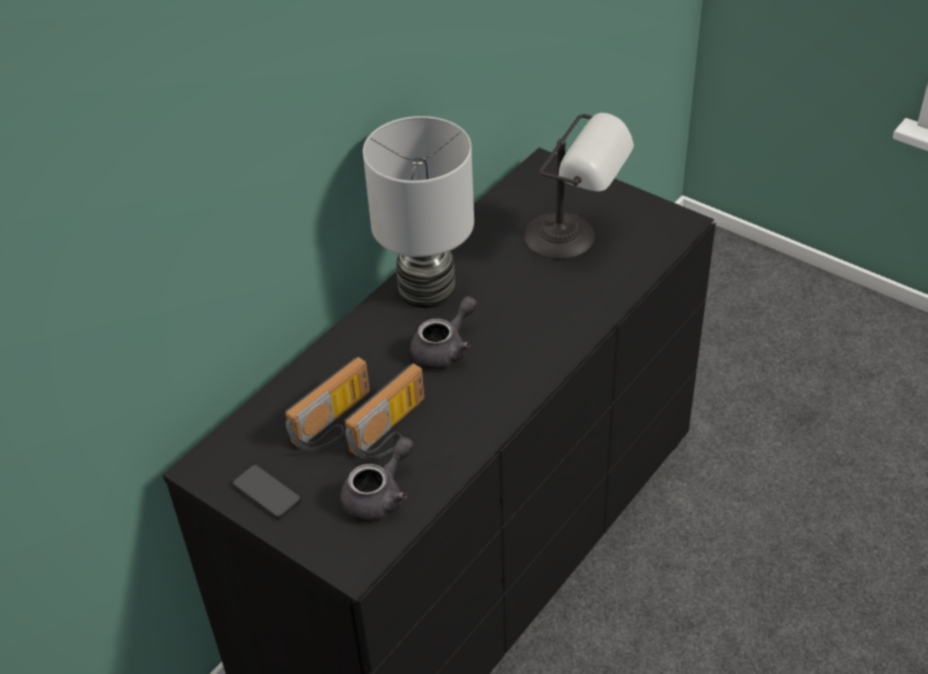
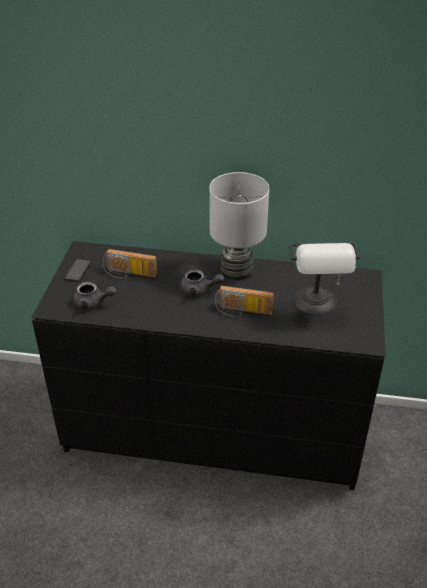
camera: 60 degrees right, 5 degrees down
radio [344,363,424,460] -> radio moved to [215,286,274,318]

